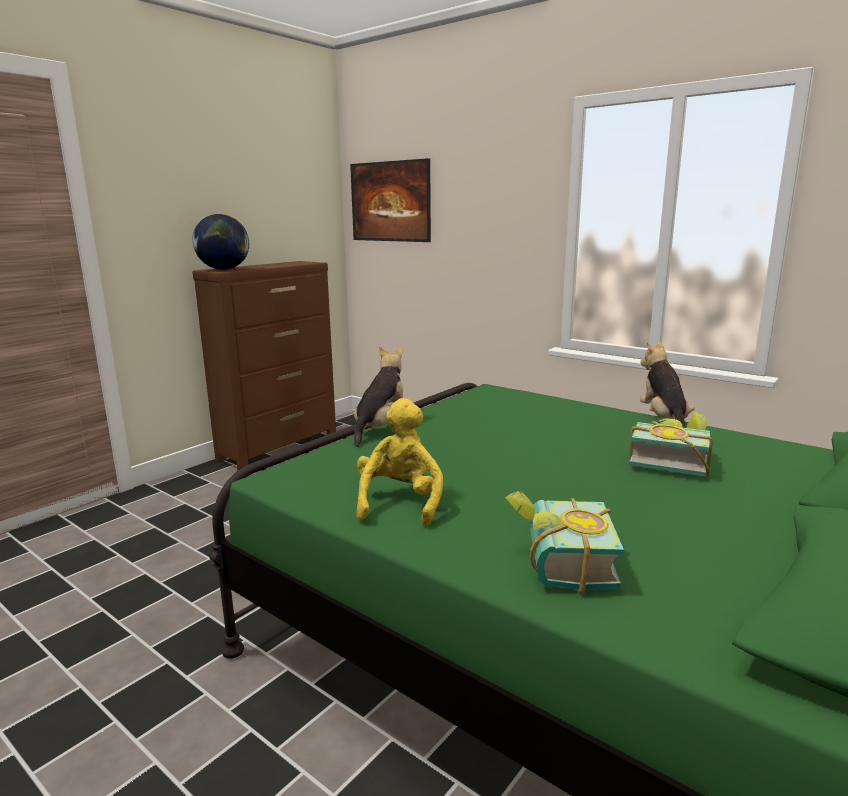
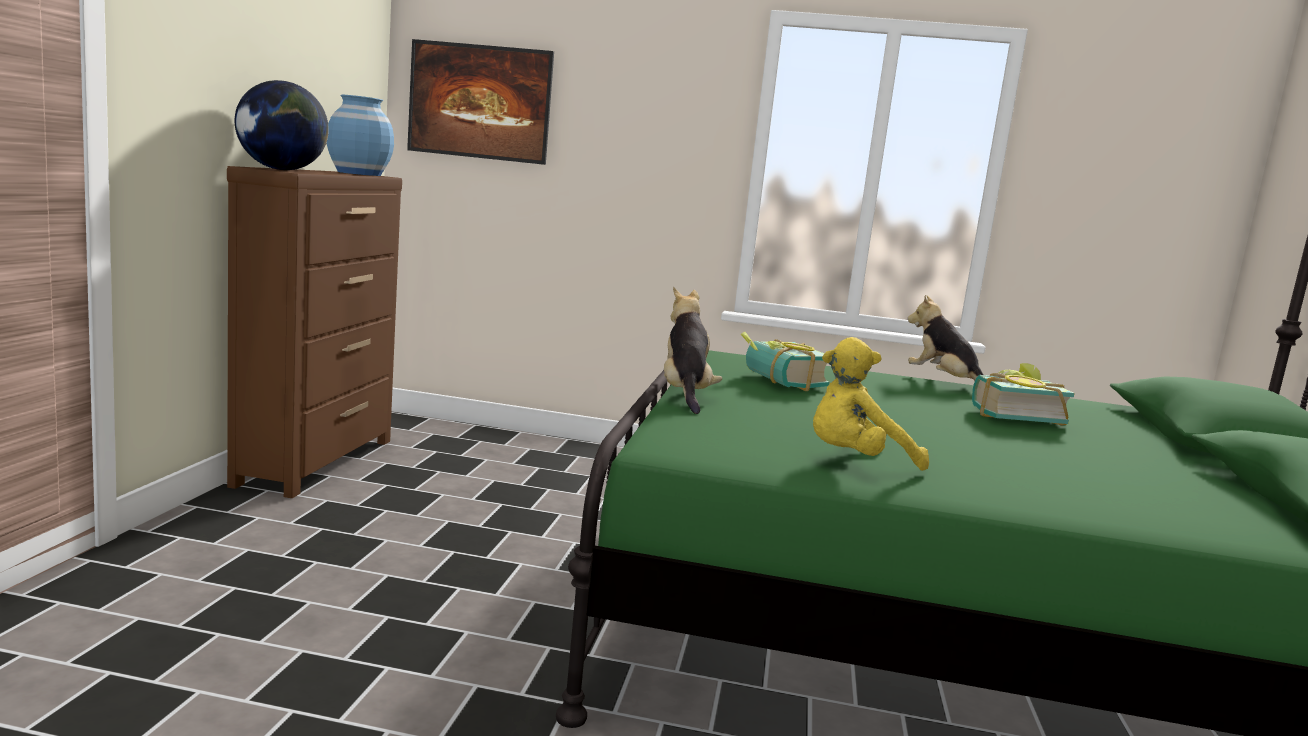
camera: 30 degrees left, 5 degrees down
yellow plush toy [356,398,443,526] -> yellow plush toy turned 90 degrees counterclockwise [813,337,929,471]
book [505,491,624,595] -> book moved to [741,332,829,391]
none -> blue vase [327,95,394,176]

